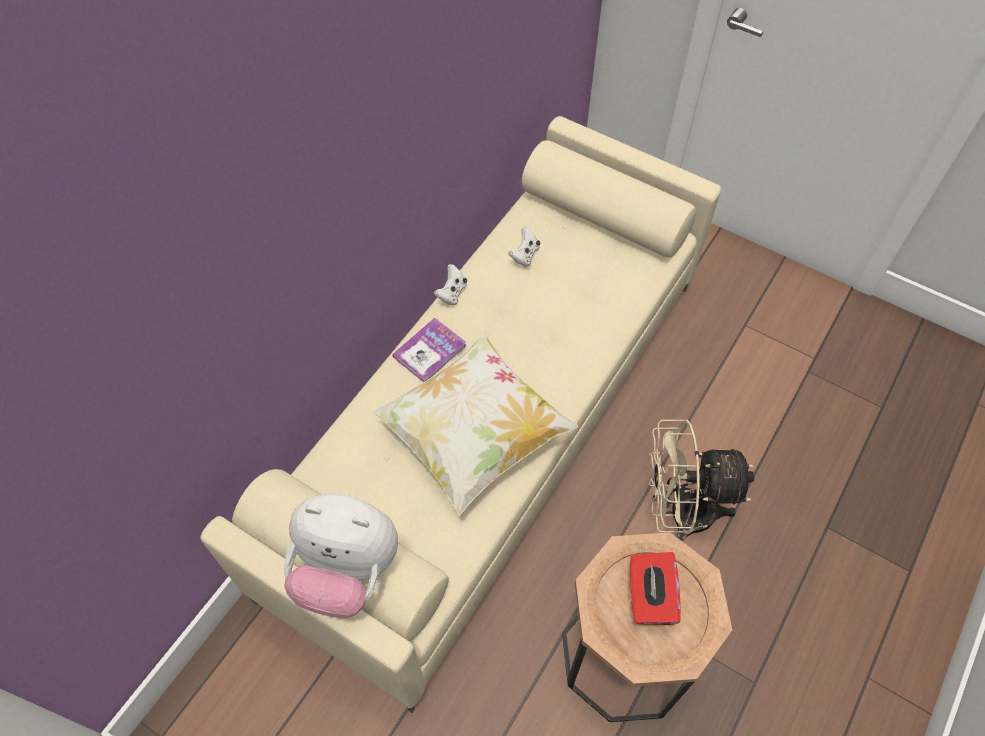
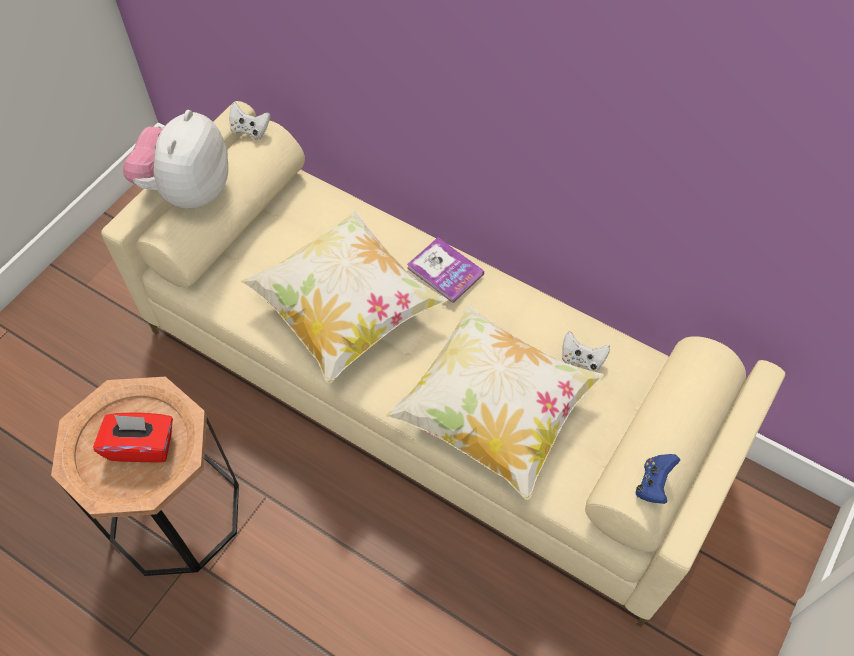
camera: 90 degrees right, 0 degrees up
white game controller [434,264,467,306] -> white game controller moved to [229,103,271,139]
beige fan [649,419,755,542] -> none
none -> pillow [385,305,604,500]
none -> blue game controller [636,454,680,504]

